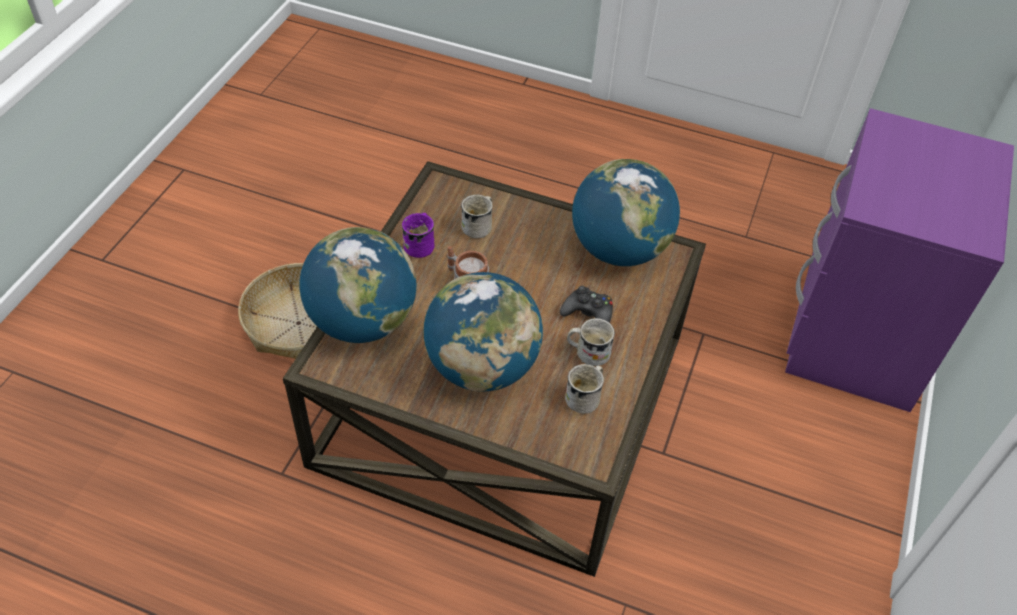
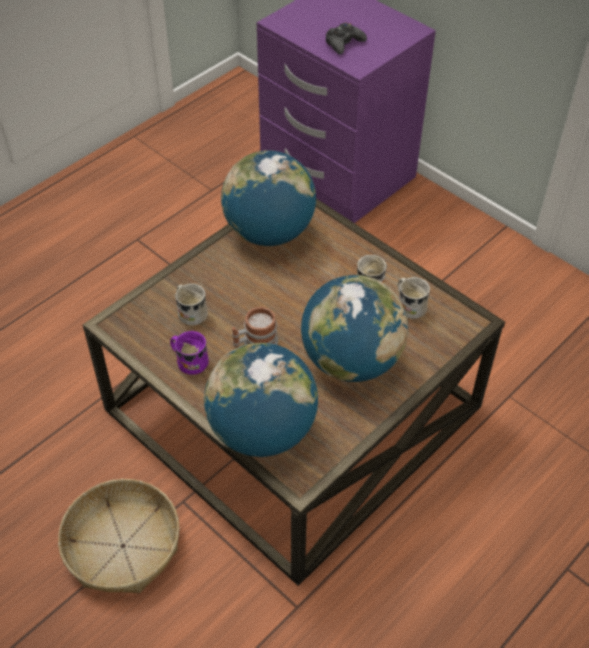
camera: 65 degrees left, 0 degrees up
black game controller [560,286,613,323] -> black game controller moved to [326,23,367,54]

